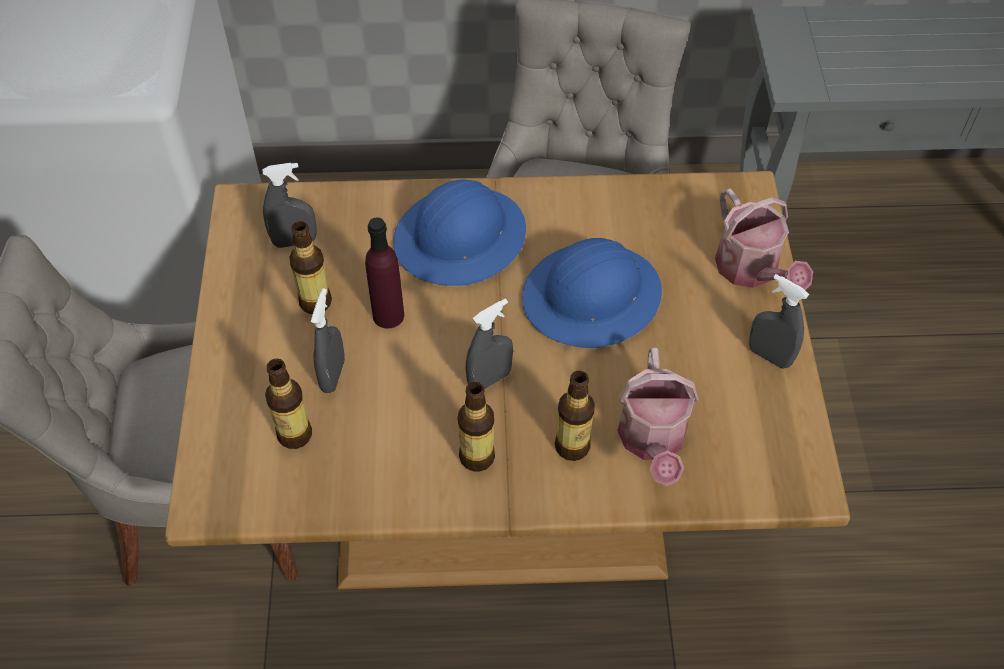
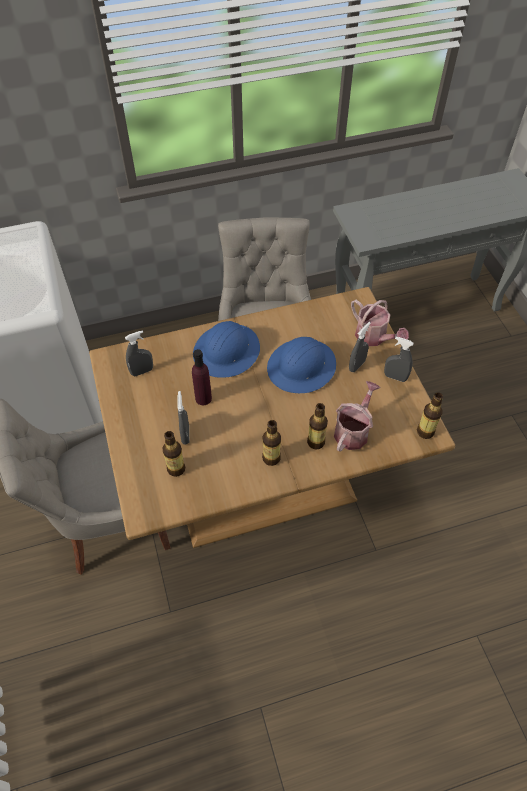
camera: 15 degrees left, 0 degrees up
bottle [289,221,332,314] -> bottle moved to [417,392,443,439]
grey spray bottle [465,299,513,389] -> grey spray bottle moved to [349,322,371,372]
watering can [617,347,699,486] -> watering can turned 135 degrees counterclockwise [334,381,381,452]

